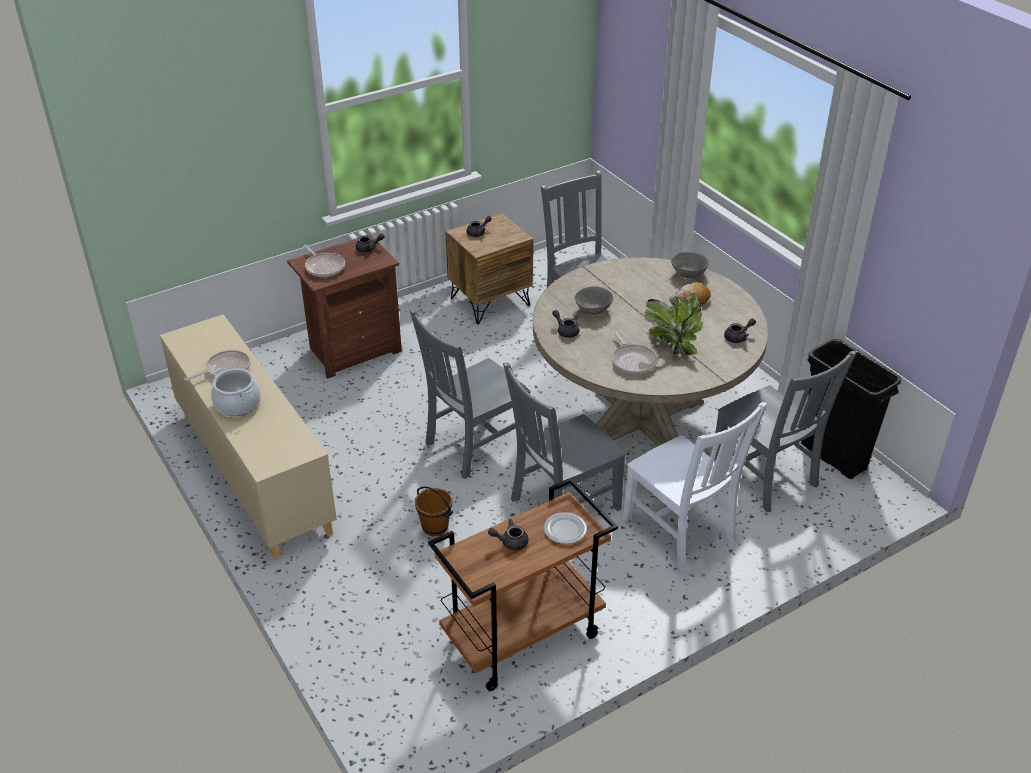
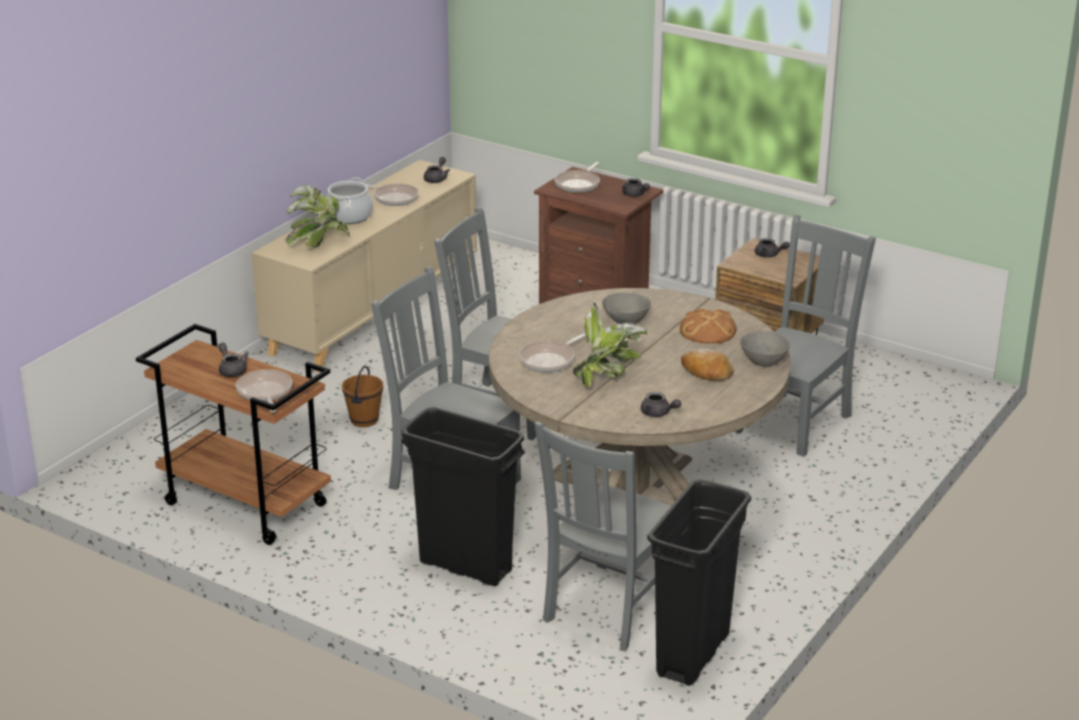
camera: 65 degrees right, 10 degrees down
plate [544,512,587,544] -> frying pan [236,369,292,412]
grey teapot [552,310,579,338] -> grey teapot moved to [424,157,450,183]
white chair [623,402,767,571] -> black trash can [401,407,525,586]
none -> potted plant [285,185,349,248]
none -> bread [680,309,736,344]

